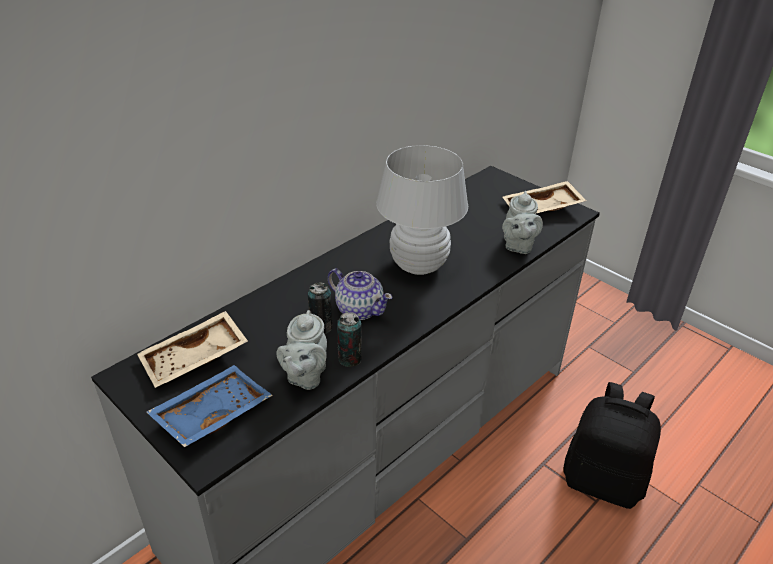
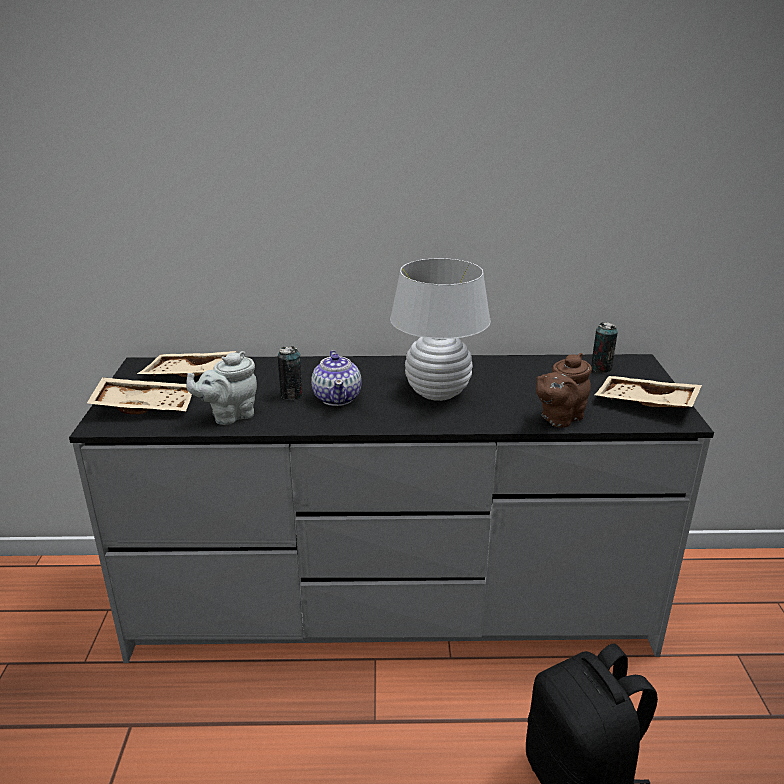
camera: 45 degrees right, 10 degrees down
blue tray [146,365,273,447] -> beige tray [86,377,192,414]
can [337,312,362,367] -> can moved to [591,322,618,373]
grey teapot [502,191,543,254] -> brown teapot [536,353,592,428]

